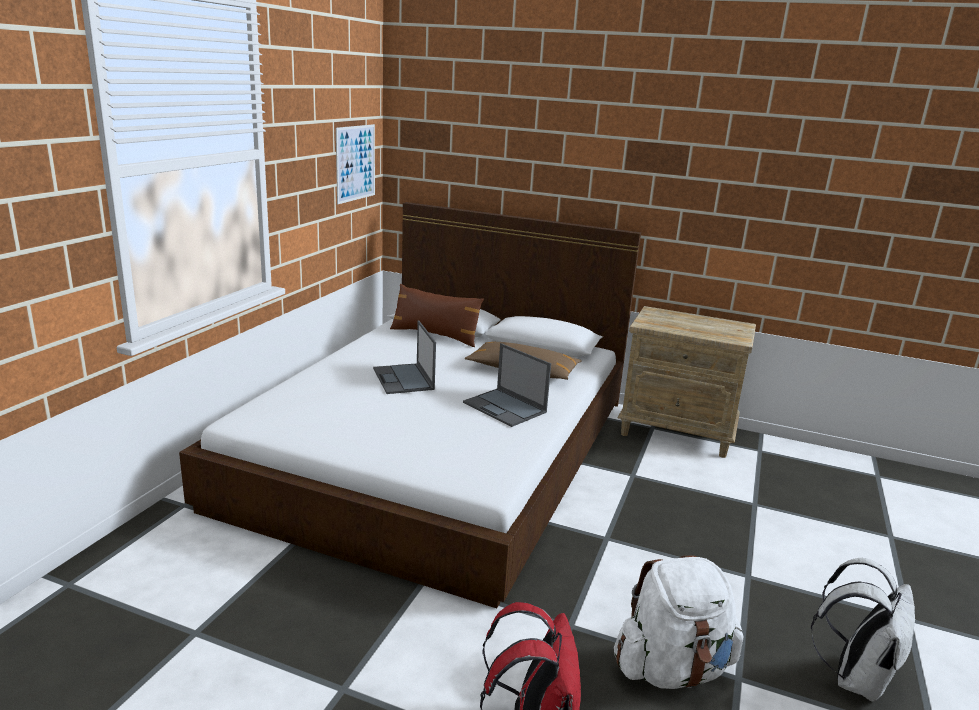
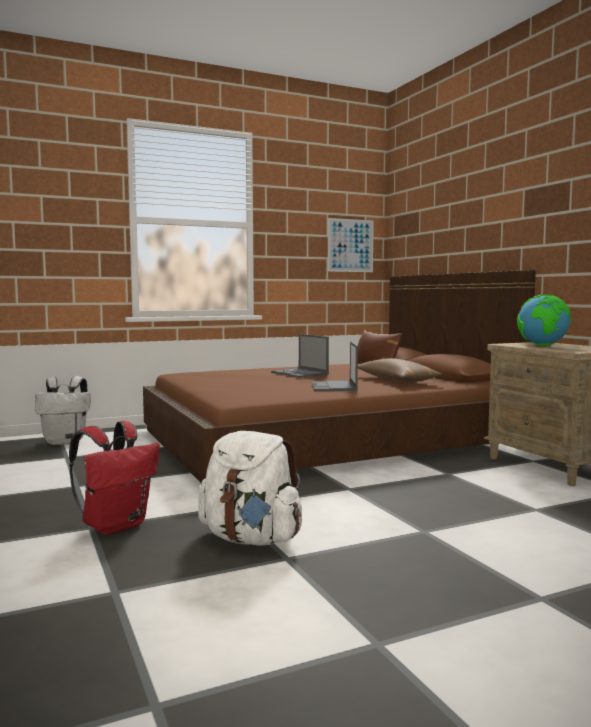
camera: 45 degrees right, 15 degrees down
white bed [179,202,641,608] -> brown bed [143,270,536,483]
laptop [373,321,436,394] -> laptop turned 60 degrees counterclockwise [271,334,329,378]
white backpack [811,558,915,702] -> white backpack moved to [35,376,91,445]
none -> globe [517,294,572,346]

